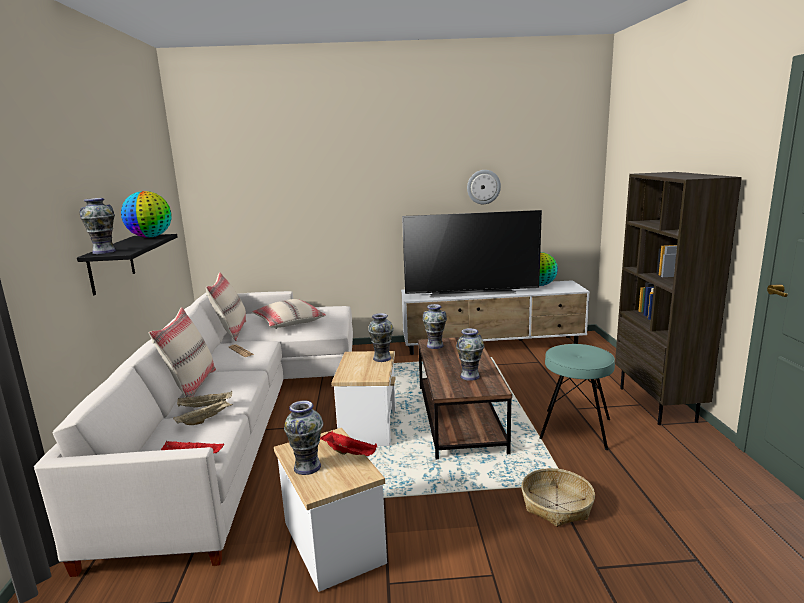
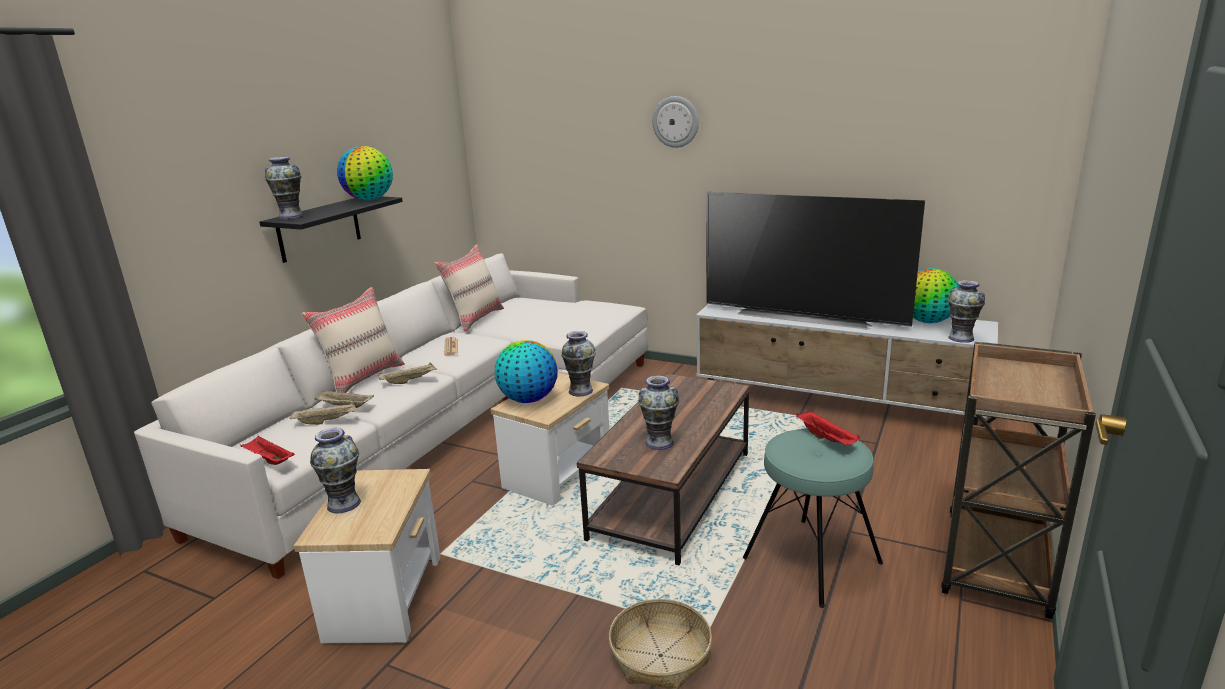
camera: 30 degrees right, 5 degrees up
beige pillow [252,299,326,329] -> none
red tray [320,431,377,456] -> red tray moved to [796,411,860,445]
vase [423,304,447,349] -> vase moved to [948,280,985,343]
wall clock [467,170,501,204] -> wall clock moved to [652,96,699,148]
brown bookcase [615,172,742,425] -> brown cart [941,342,1096,619]
none -> beige tray [378,362,437,384]
none -> globe [495,340,558,403]

